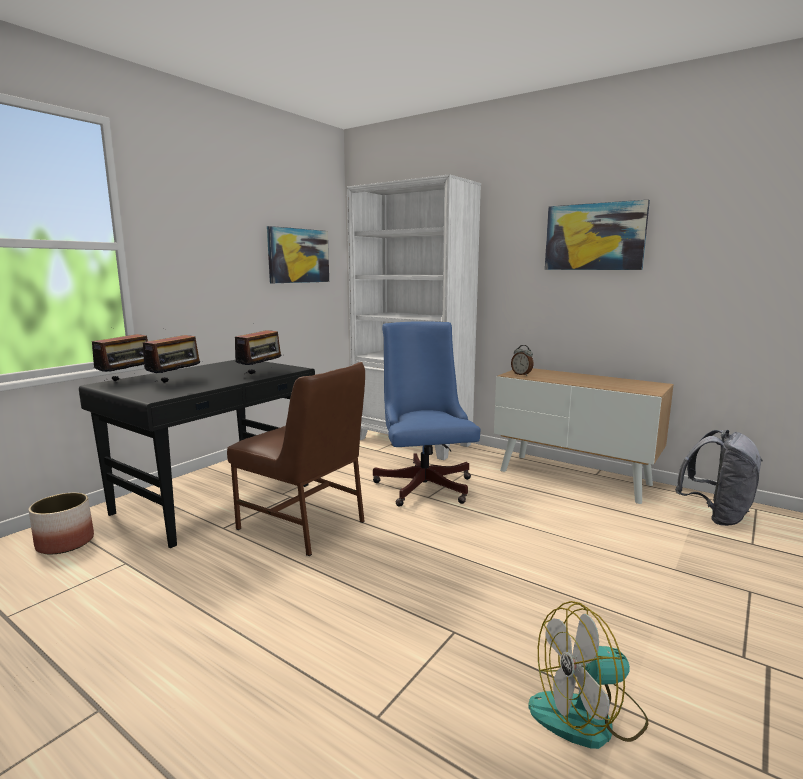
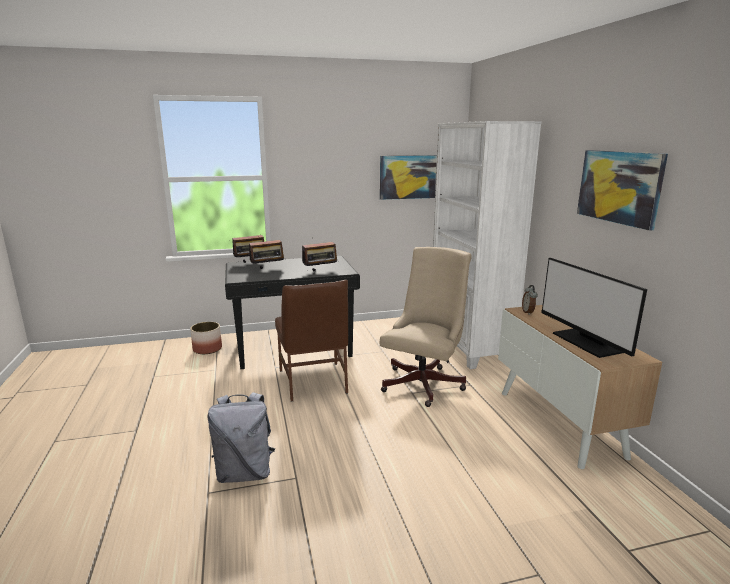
camera: 40 degrees right, 5 degrees up
blue office chair [373,321,480,507] -> beige office chair [380,247,472,407]
fan [528,601,648,749] -> none
grey backpack [675,430,763,526] -> grey backpack moved to [207,392,275,483]
none -> monitor [541,258,647,358]

